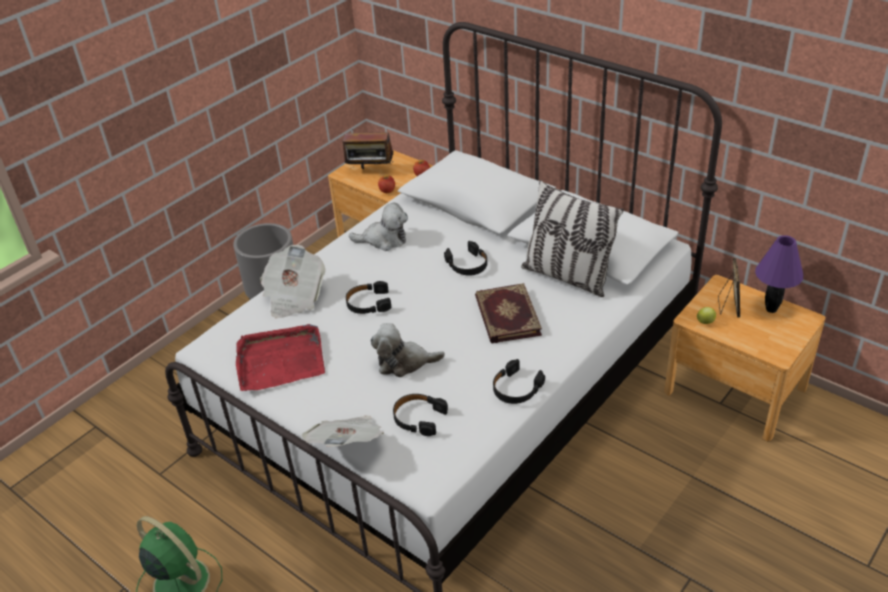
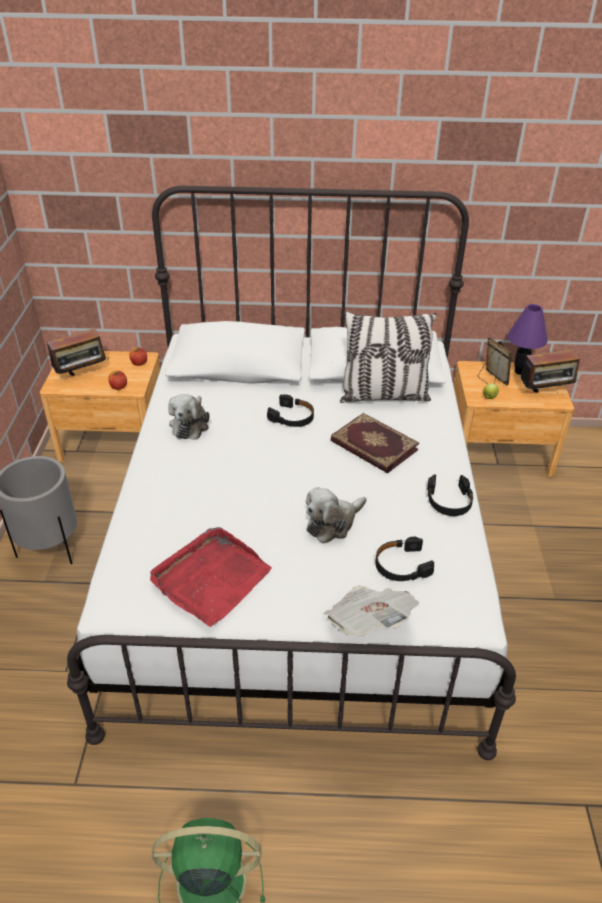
camera: 40 degrees left, 0 degrees up
newspaper [260,245,325,318] -> none
black headphones [346,281,391,314] -> none
plush toy [349,203,408,251] -> plush toy turned 135 degrees clockwise [168,394,210,440]
none -> radio [518,349,580,392]

